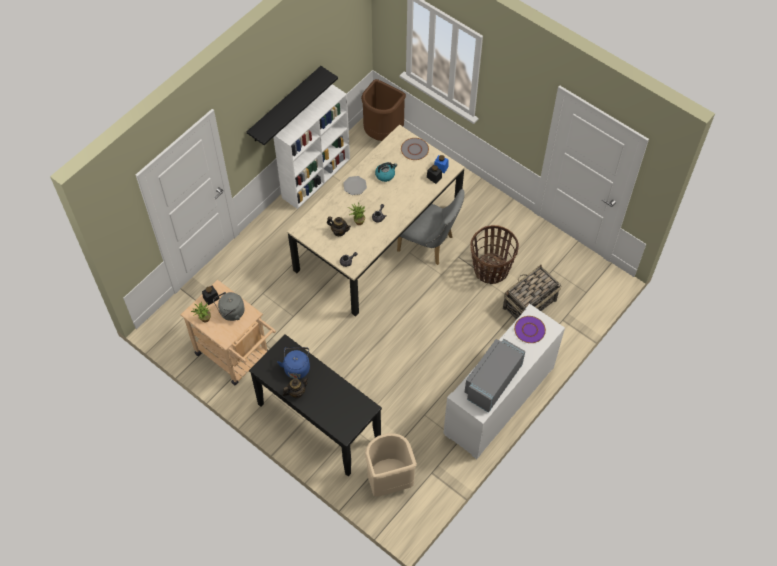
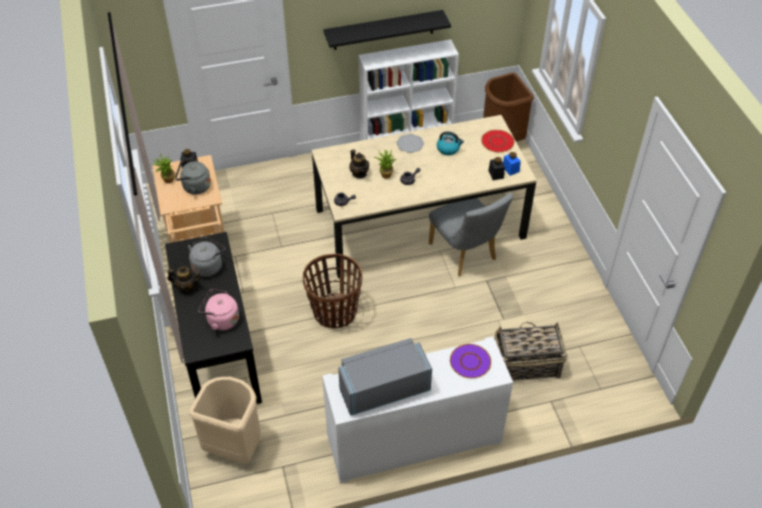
camera: 35 degrees right, 10 degrees down
blue kettle [277,347,310,379] -> grey kettle [188,236,226,277]
grey plate [401,138,429,160] -> red plate [481,130,515,152]
basket [470,225,519,284] -> basket moved to [303,254,363,329]
none -> pink kettle [198,289,239,331]

